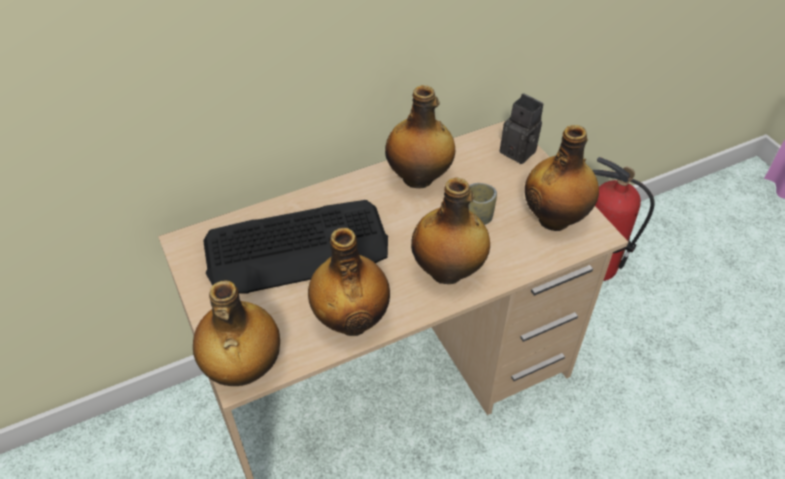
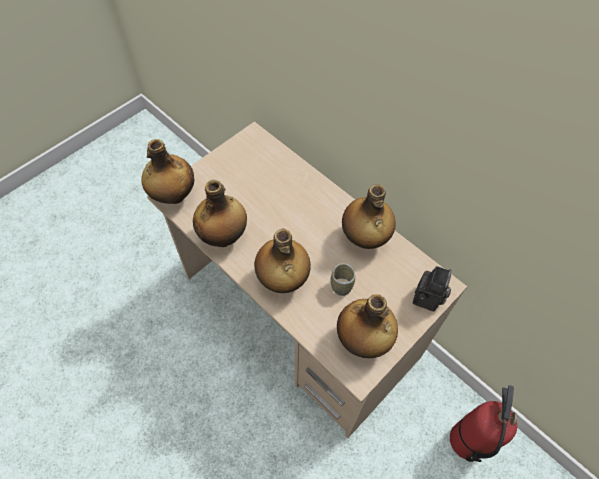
camera: 70 degrees right, 10 degrees up
keyboard [203,200,388,294] -> none

